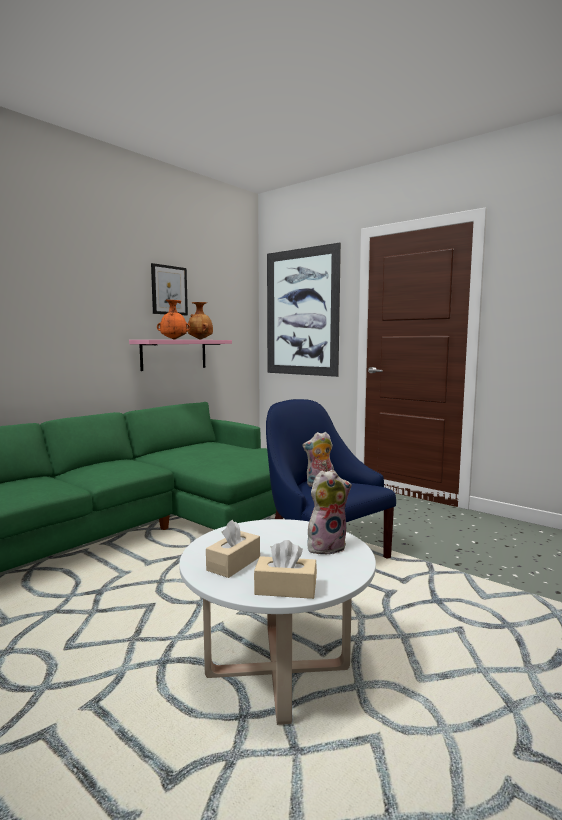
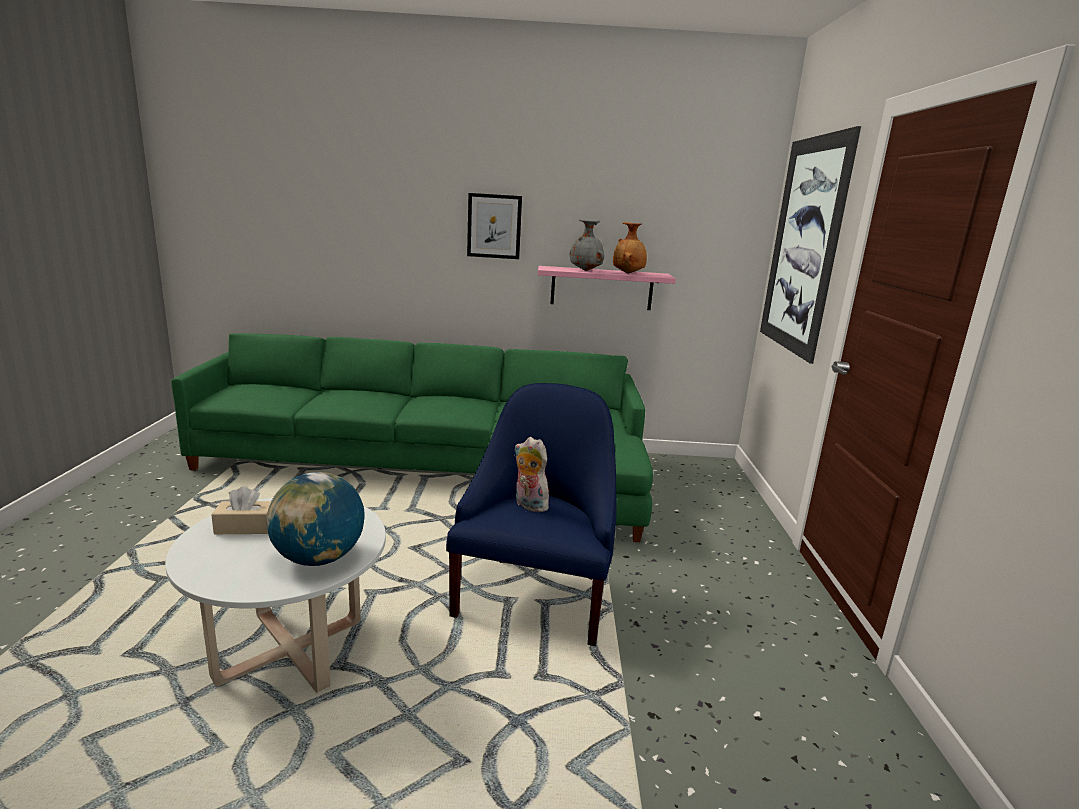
camera: 50 degrees right, 10 degrees up
picture [151,263,188,315] -> picture moved to [467,193,522,259]
orange vase [157,300,190,340] -> grey vase [570,219,604,271]
beige tissue box [254,540,317,599] -> none
plush toy [307,470,352,554] -> globe [266,472,365,566]

